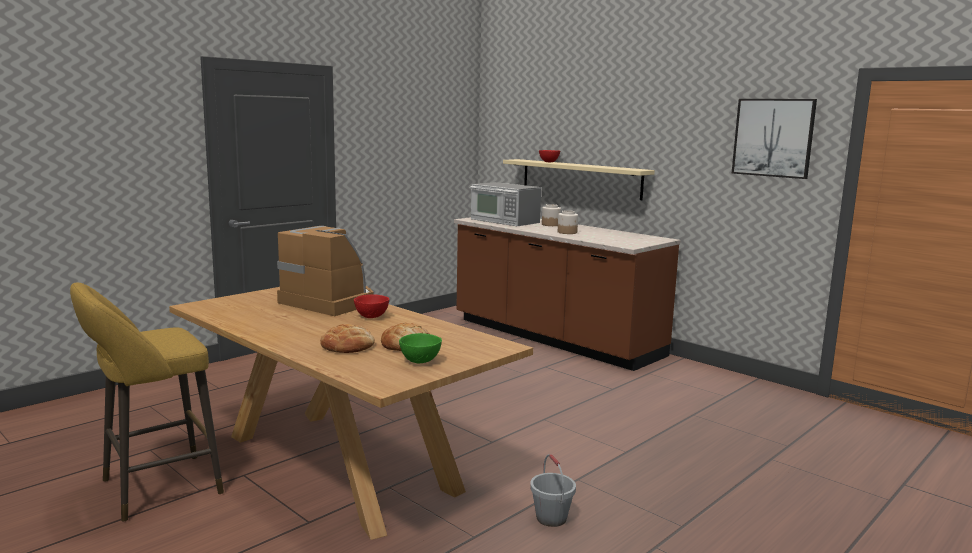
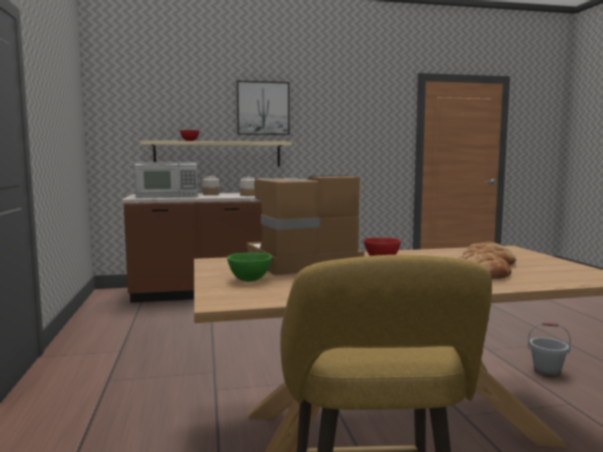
camera: 55 degrees left, 5 degrees down
green bowl [399,333,442,363] -> green bowl moved to [227,253,272,282]
picture [732,99,817,179] -> picture moved to [237,81,289,135]

